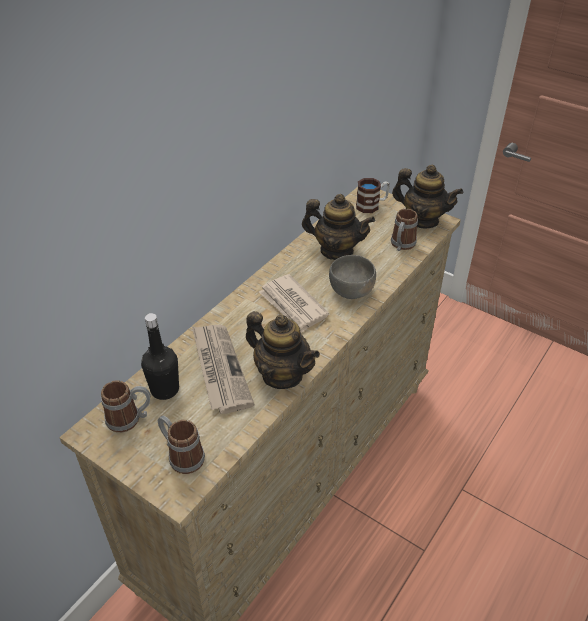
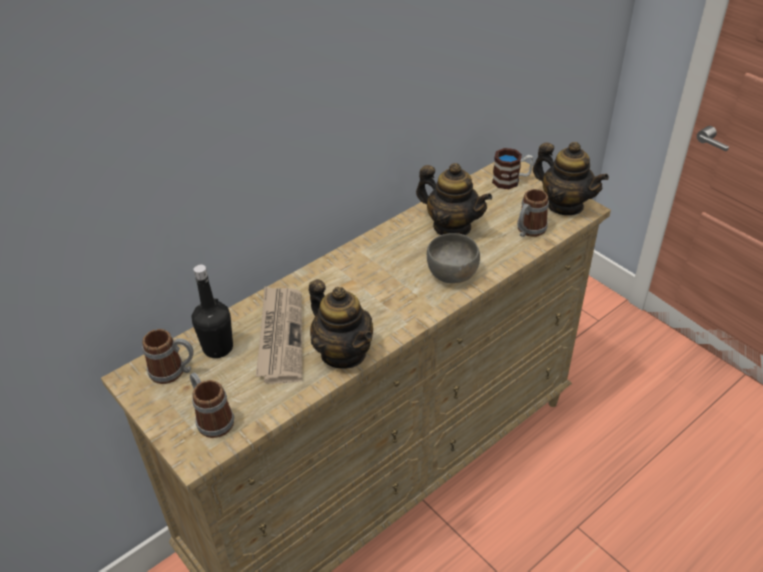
camera: 15 degrees right, 0 degrees up
newspaper [259,274,329,333] -> none

